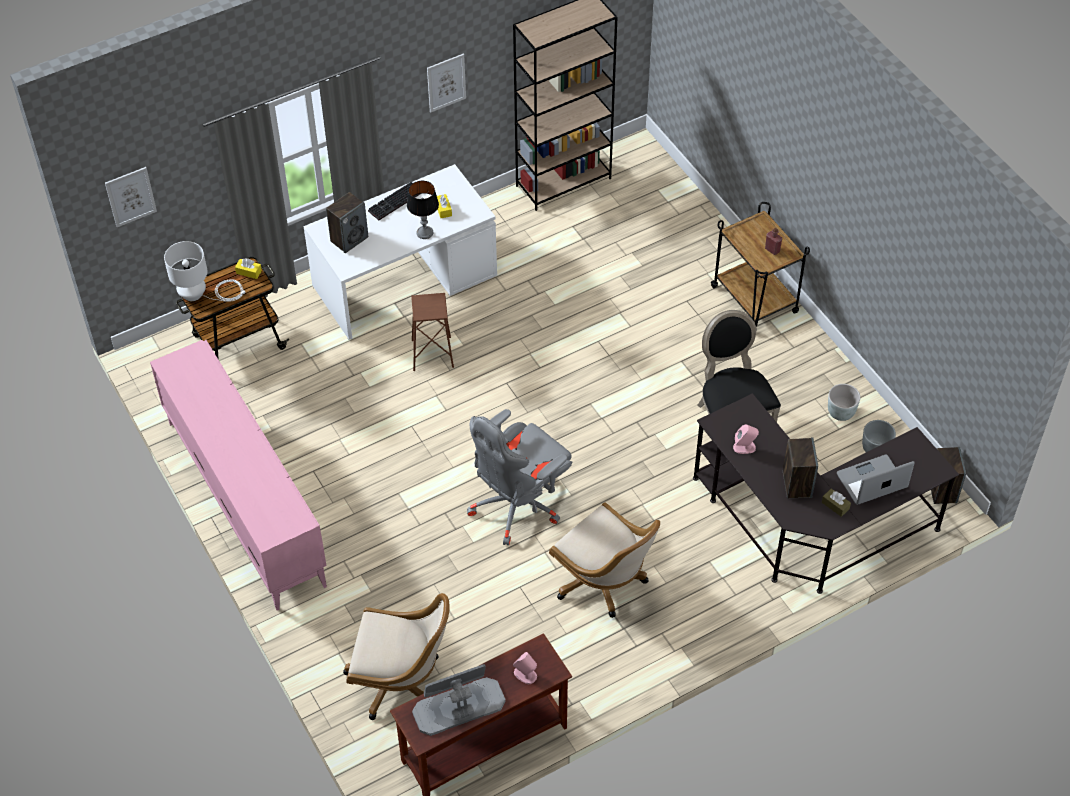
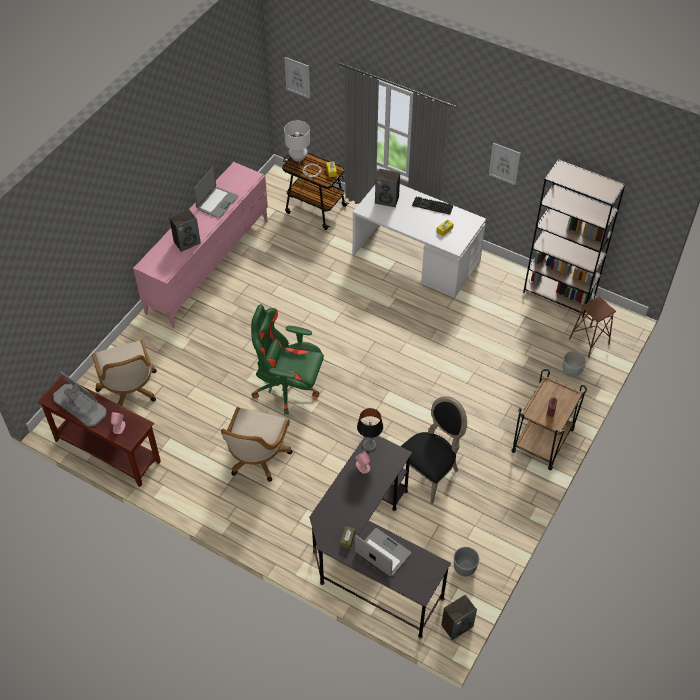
camera: 60 degrees right, 0 degrees up
table lamp [407,181,439,239] -> table lamp moved to [357,408,383,451]
brown stool [411,293,454,371] -> brown stool moved to [569,296,616,357]
grey office chair [467,409,572,545] -> green office chair [251,304,324,415]
speaker [783,438,818,499] -> speaker moved to [169,209,201,252]
grey planter [828,384,860,421] -> grey planter moved to [563,351,586,377]
none -> laptop [193,167,238,218]

